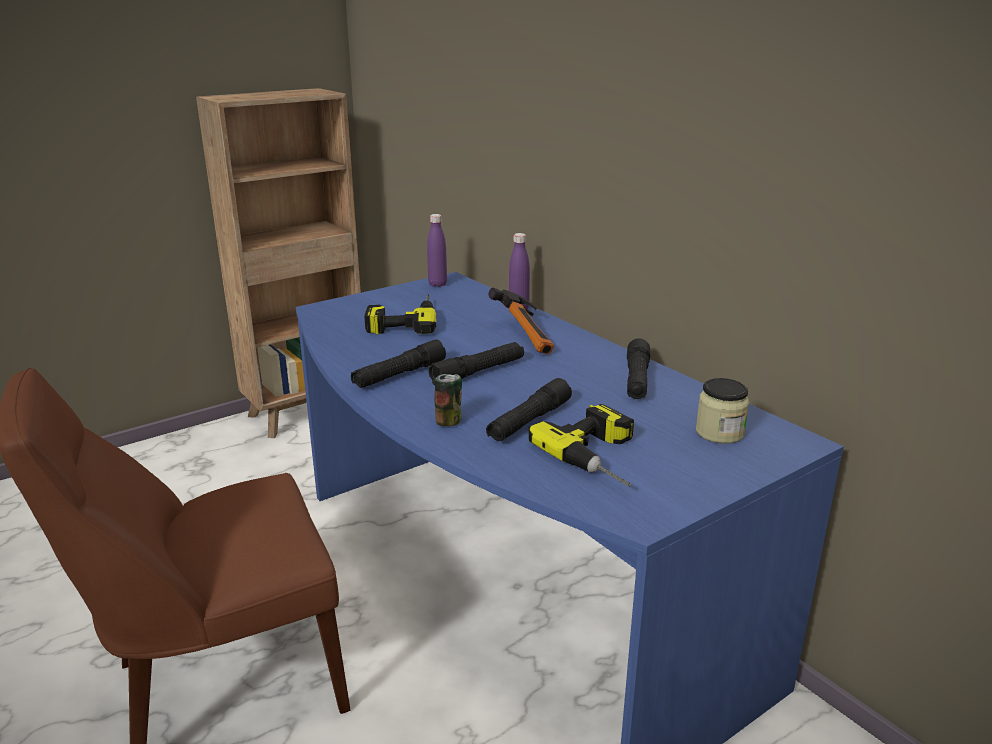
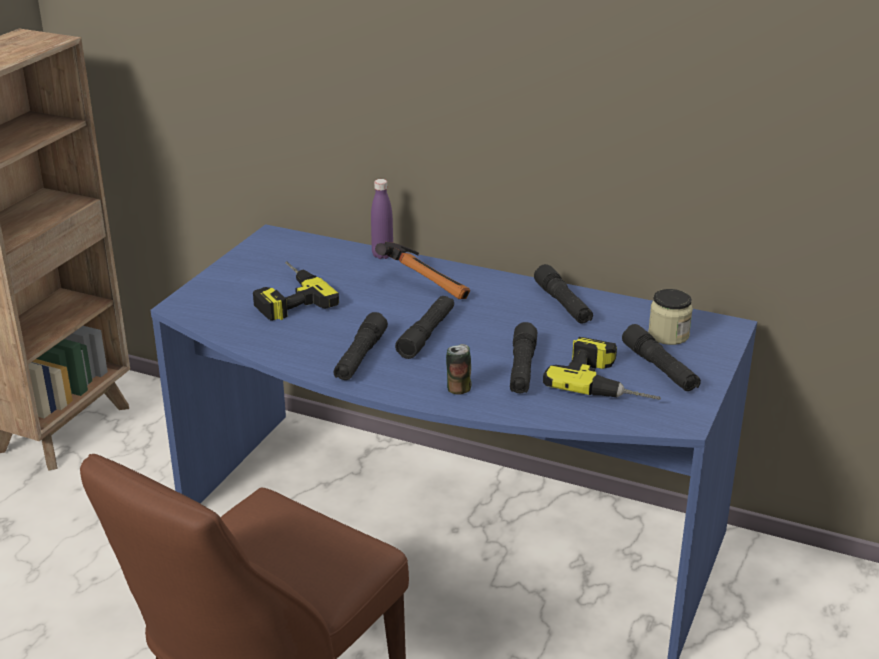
camera: 30 degrees left, 5 degrees up
purple bottle [427,214,447,287] -> none
none -> black flashlight [622,324,701,391]

